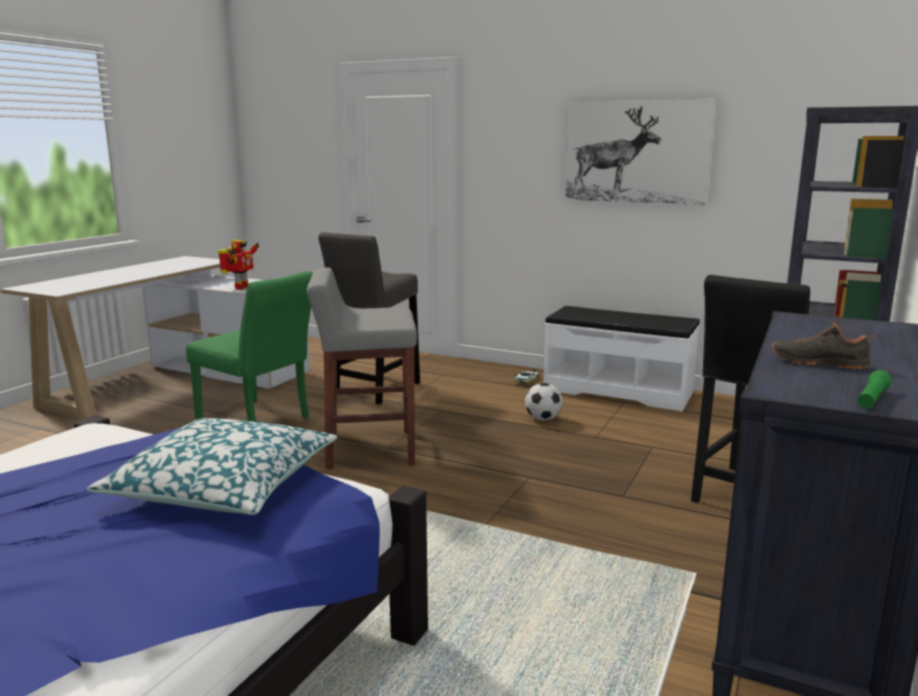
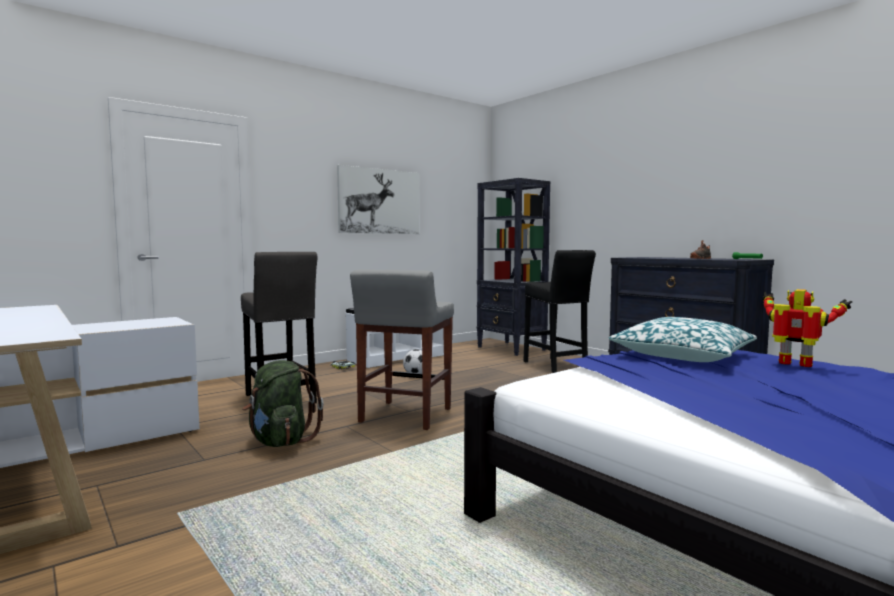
camera: 65 degrees left, 10 degrees down
green chair [186,271,313,422] -> green backpack [242,360,324,447]
toy robot [218,240,259,290] -> toy robot moved to [763,289,852,367]

